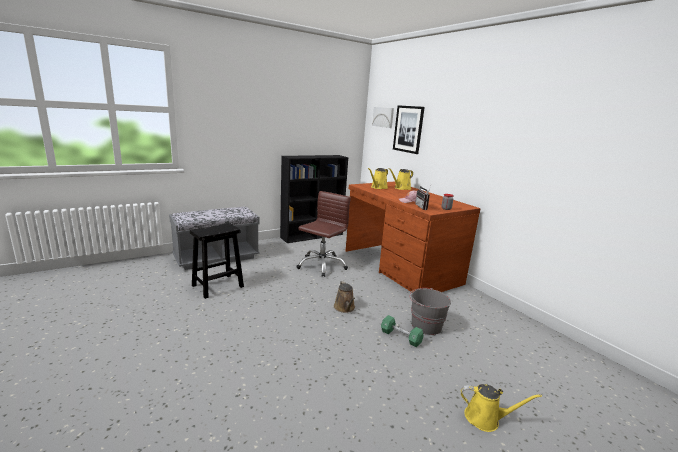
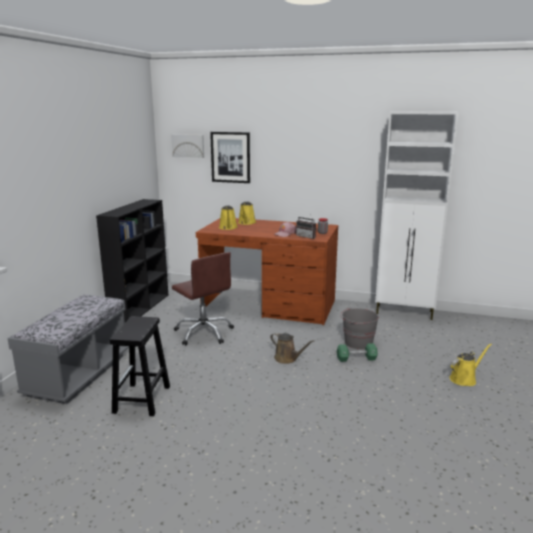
camera: 40 degrees left, 0 degrees up
brown office chair [296,191,351,277] -> brown office chair turned 150 degrees clockwise [172,252,234,345]
none -> white cabinet [375,111,459,320]

